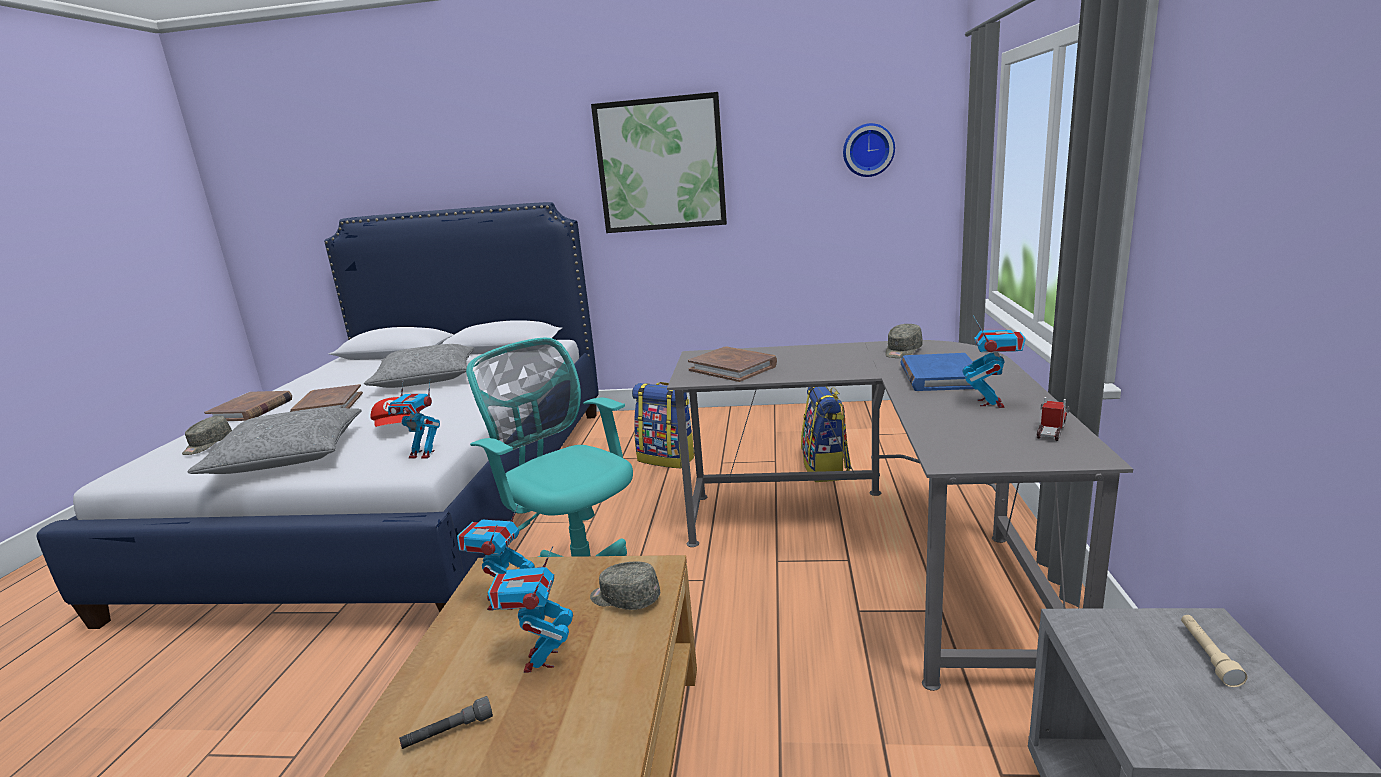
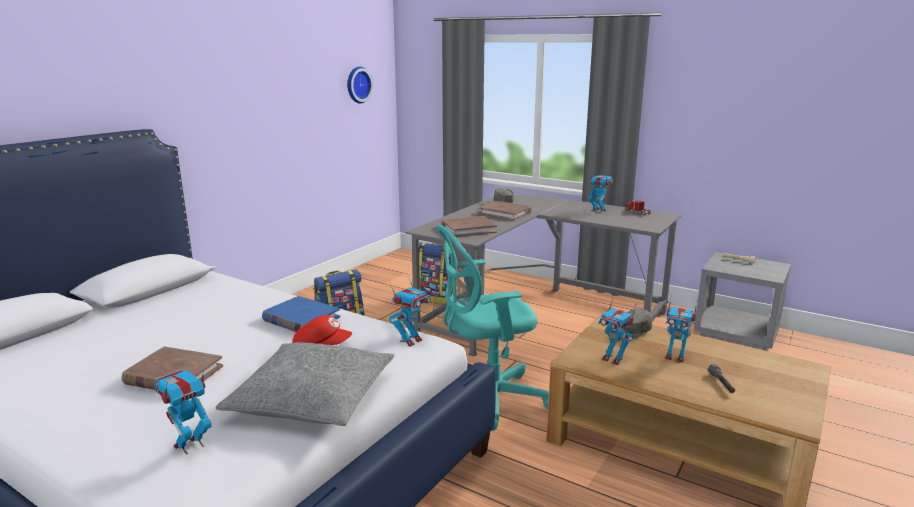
camera: 65 degrees left, 0 degrees up
grey cap [182,416,232,455] -> toy robot [155,368,212,454]
brown book [204,391,292,421] -> brown book moved to [478,201,532,220]
grey pillow [364,344,474,388] -> none
picture [591,92,727,233] -> none
blue book [901,353,974,391] -> blue book moved to [262,296,340,332]

